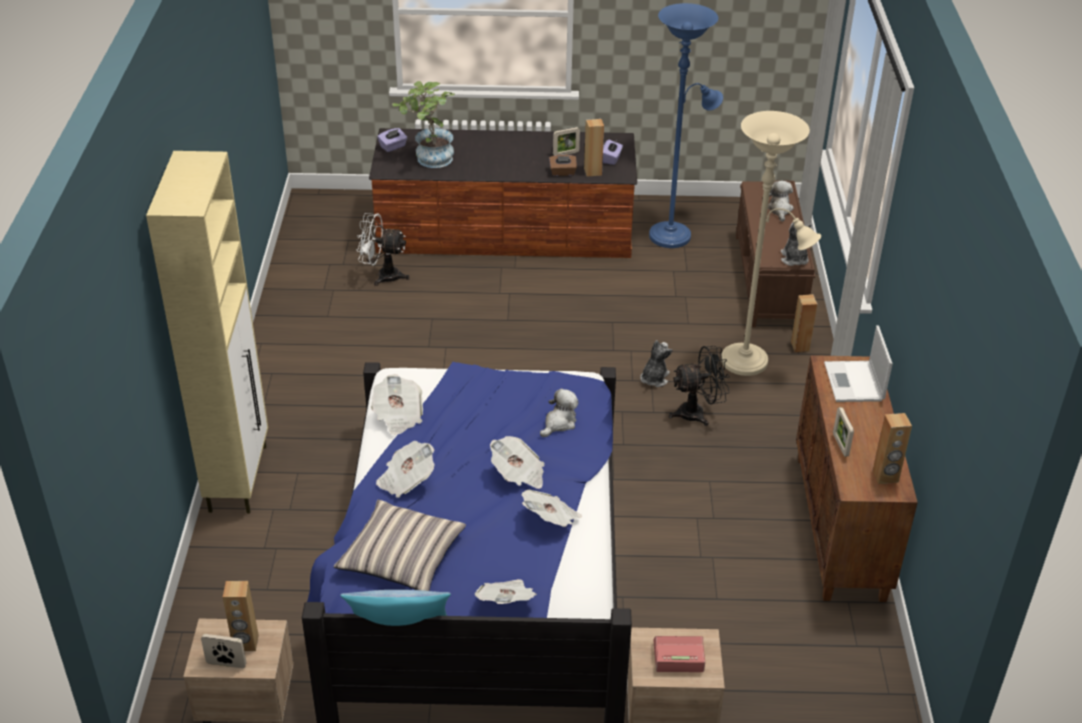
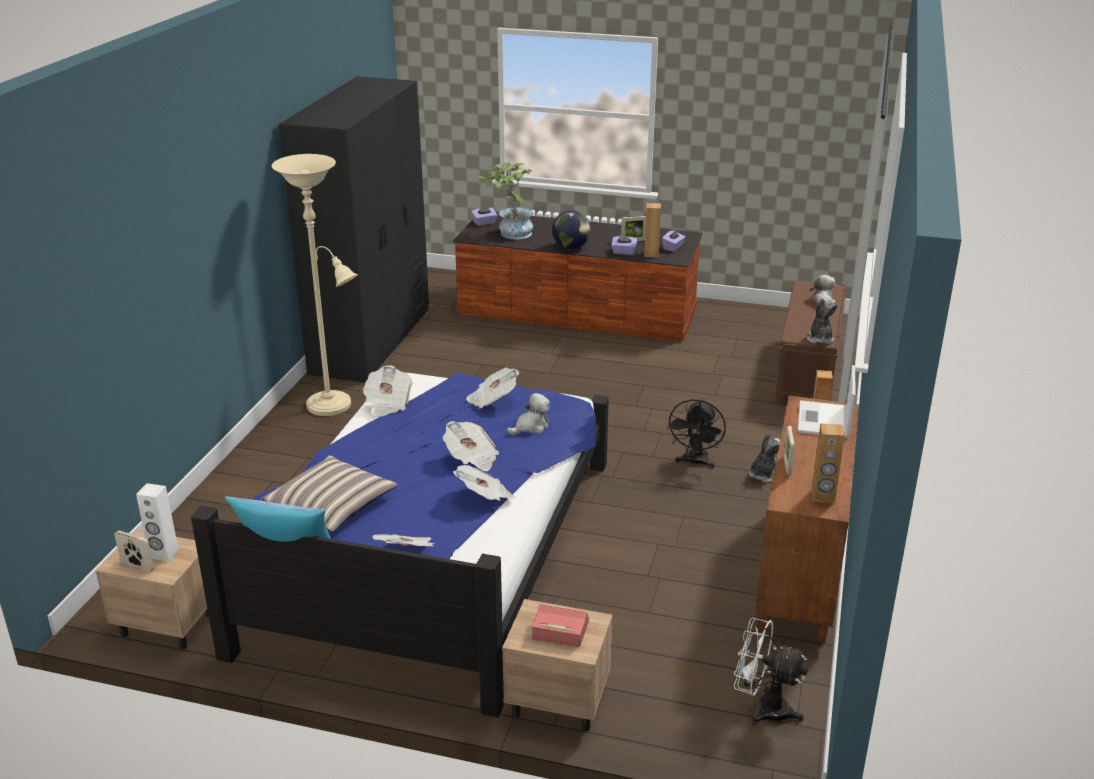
camera: 15 degrees right, 10 degrees down
beige cabinet [146,151,268,513] -> none
brown speaker [223,581,259,651] -> white speaker [136,483,179,561]
white fan [356,213,409,286] -> white fan moved to [734,618,808,725]
newspaper [376,441,435,498] -> newspaper moved to [466,367,519,409]
brown tissue box [549,155,577,176] -> purple tissue box [611,235,637,255]
plush toy [640,340,673,387] -> plush toy moved to [749,433,780,483]
blue floor lamp [649,3,723,248] -> none
black fan [668,346,730,426] -> black fan turned 105 degrees clockwise [667,399,726,468]
beige floor lamp [721,111,821,376] -> beige floor lamp moved to [272,154,358,416]
none -> black wardrobe [279,76,429,383]
none -> globe [552,210,591,249]

